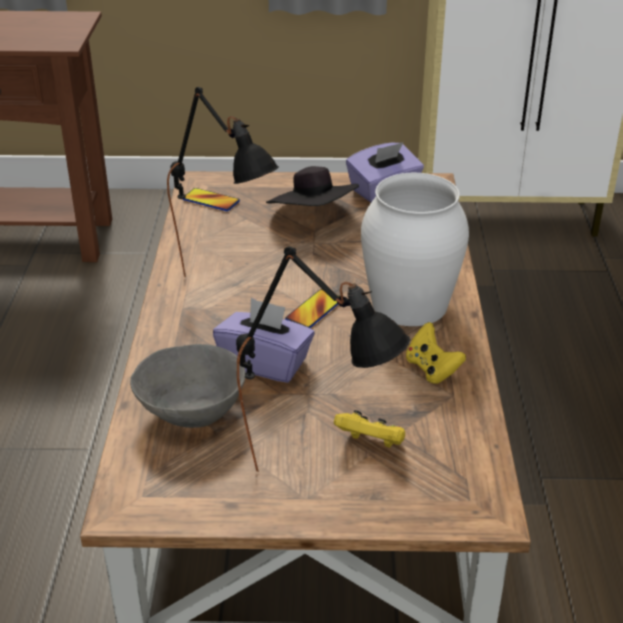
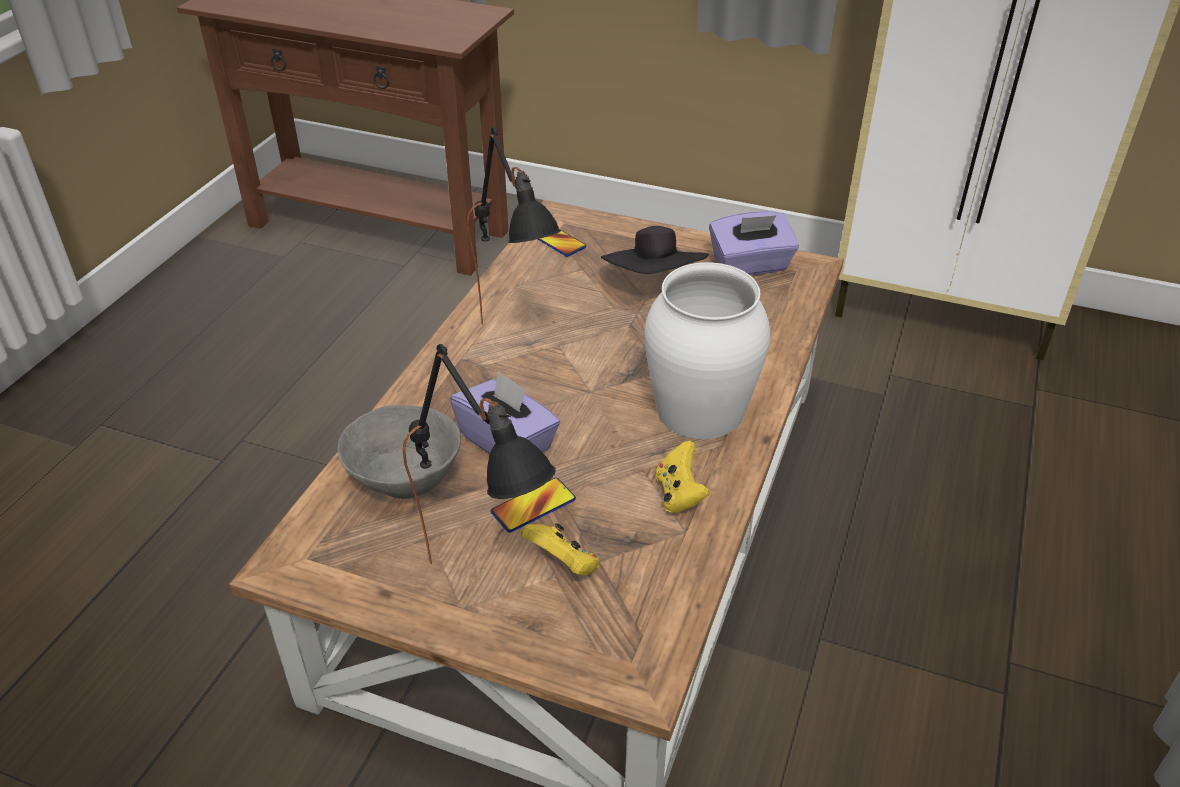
camera: 20 degrees right, 5 degrees up
phone [285,289,339,328] -> phone moved to [491,478,576,533]

